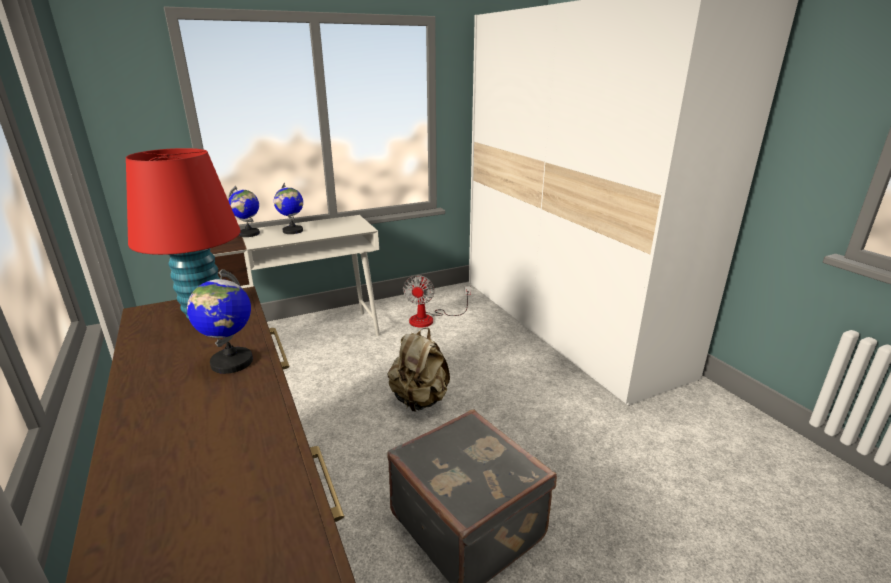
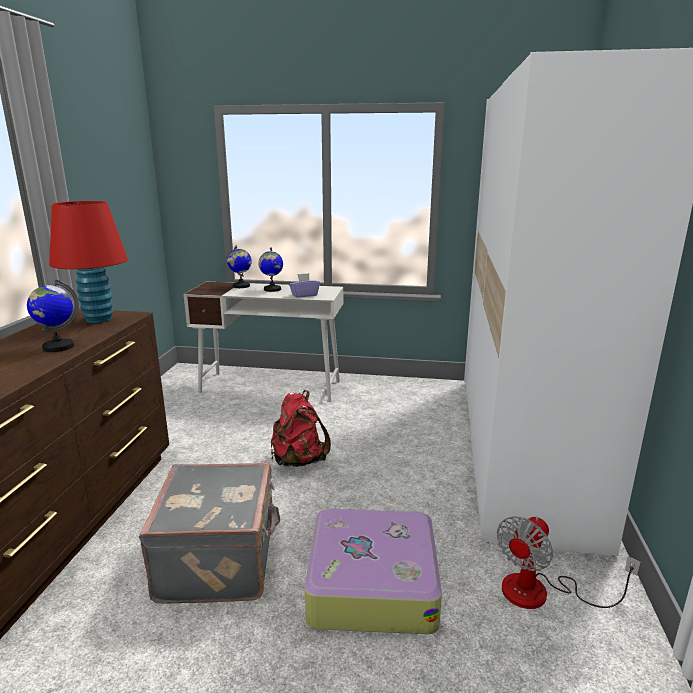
camera: 35 degrees right, 5 degrees down
beige backpack [388,328,450,412] -> red backpack [271,390,331,467]
fan [403,275,471,328] -> fan moved to [497,516,641,609]
none -> purple tissue box [289,273,320,298]
none -> suitcase [305,508,442,634]

